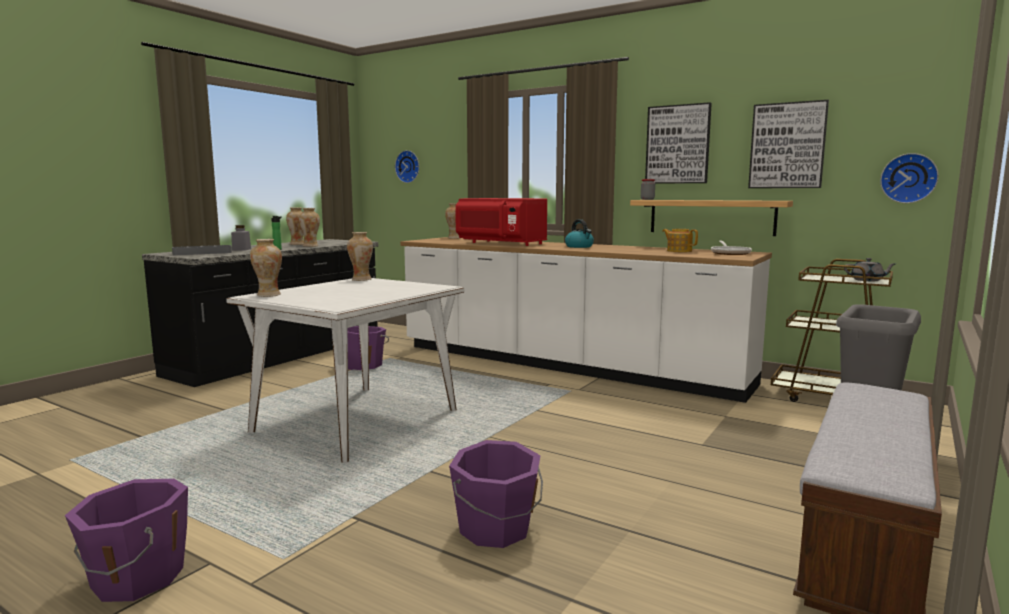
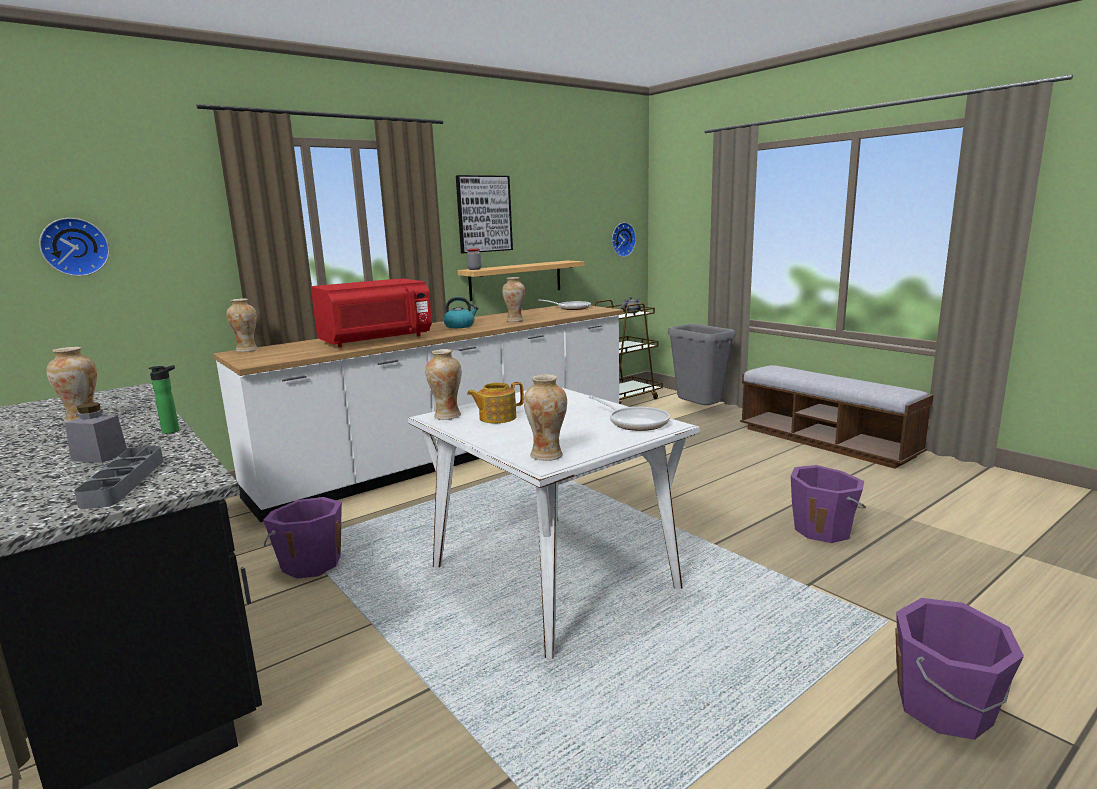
camera: 70 degrees left, 5 degrees up
vase [299,208,320,247] -> vase moved to [502,277,525,322]
teapot [662,229,698,252] -> teapot moved to [467,382,524,423]
picture [748,100,829,188] -> none
none -> frying pan [589,396,670,431]

